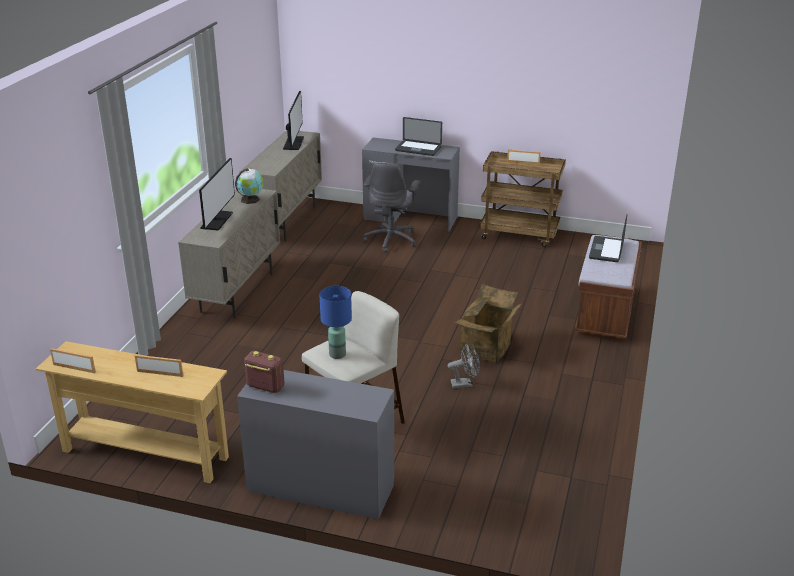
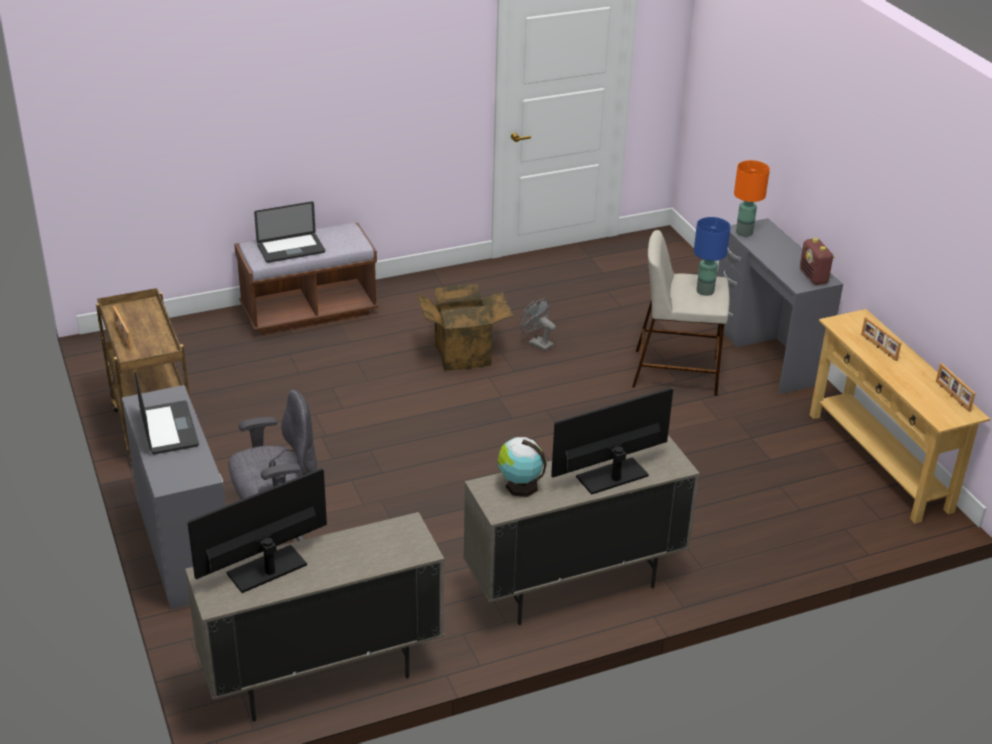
camera: 130 degrees left, 5 degrees up
none -> orange table lamp [734,160,770,237]

